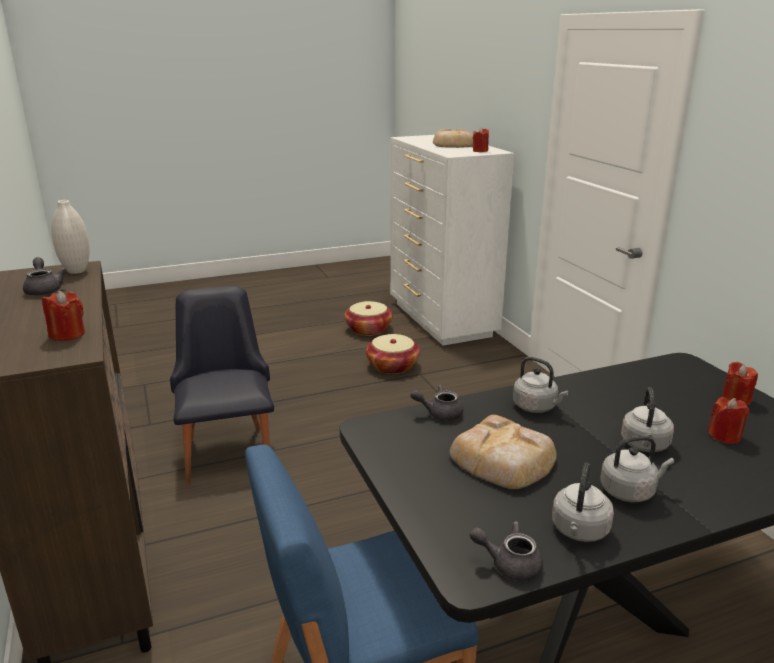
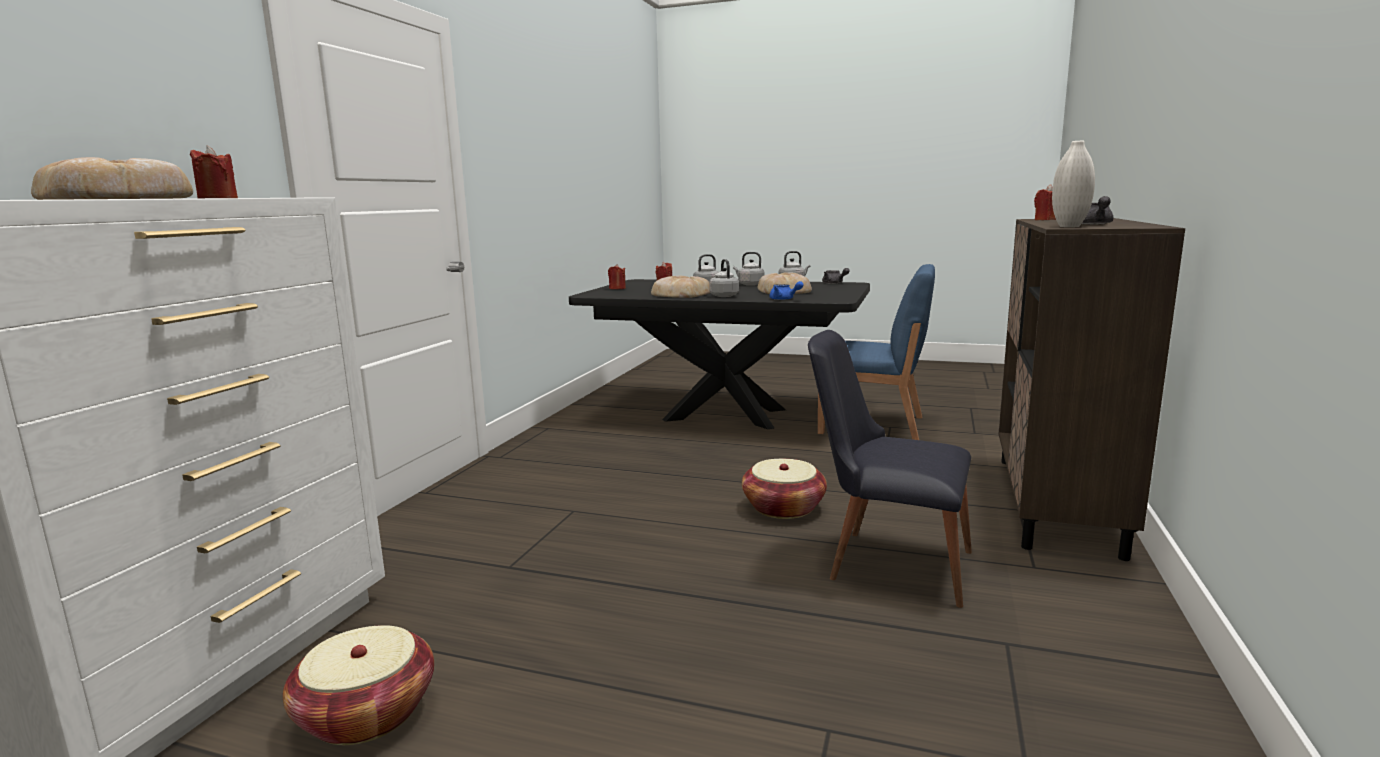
camera: 140 degrees left, 10 degrees down
black chair [170,286,274,486] -> black chair turned 90 degrees clockwise [808,330,972,608]
basket [366,334,420,374] -> basket moved to [742,459,827,519]
grey teapot [411,385,463,421] -> blue teapot [769,281,804,300]
none -> bread [651,276,710,298]

